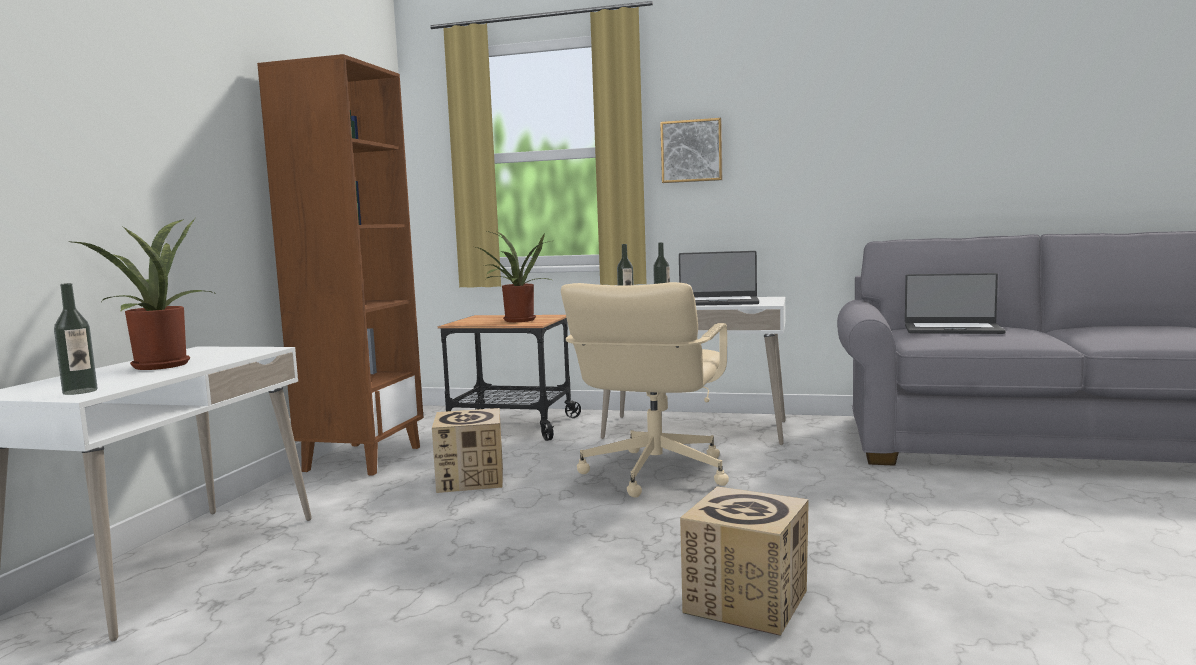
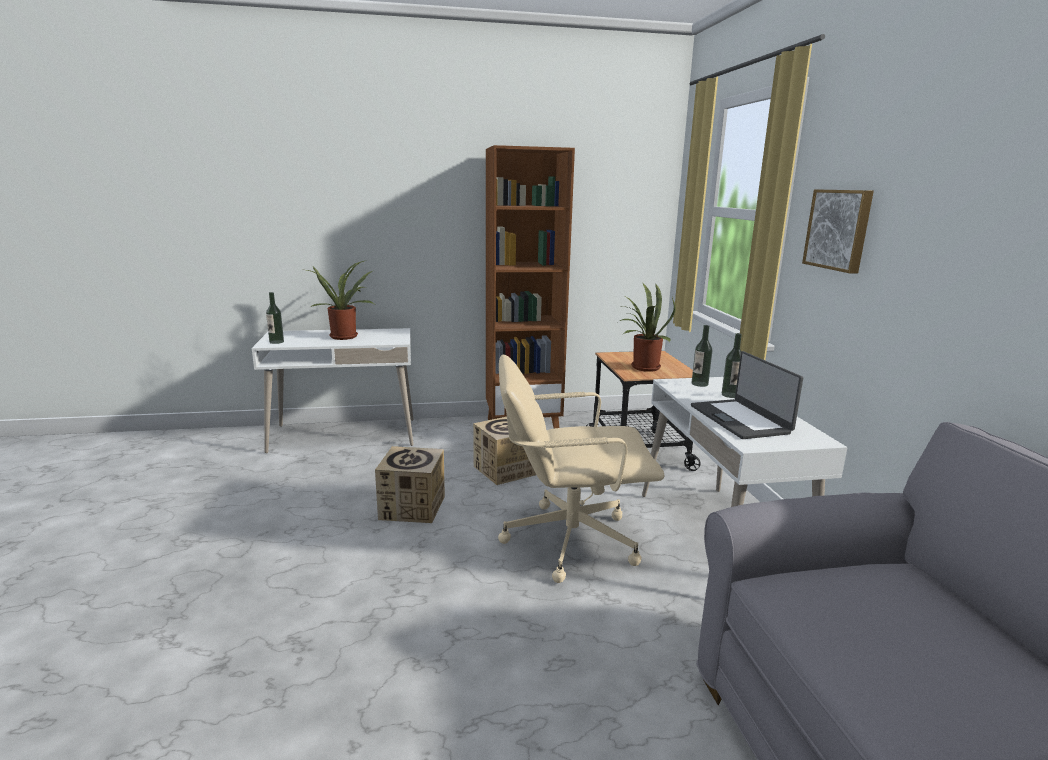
camera: 65 degrees right, 10 degrees up
cardboard box [680,486,809,636] -> cardboard box moved to [375,446,445,523]
laptop [905,273,1005,334] -> none

